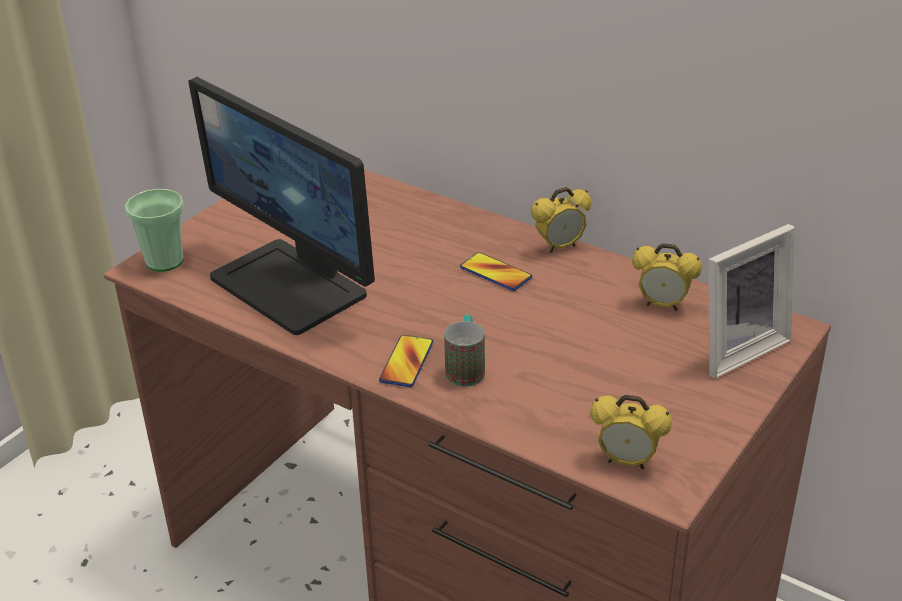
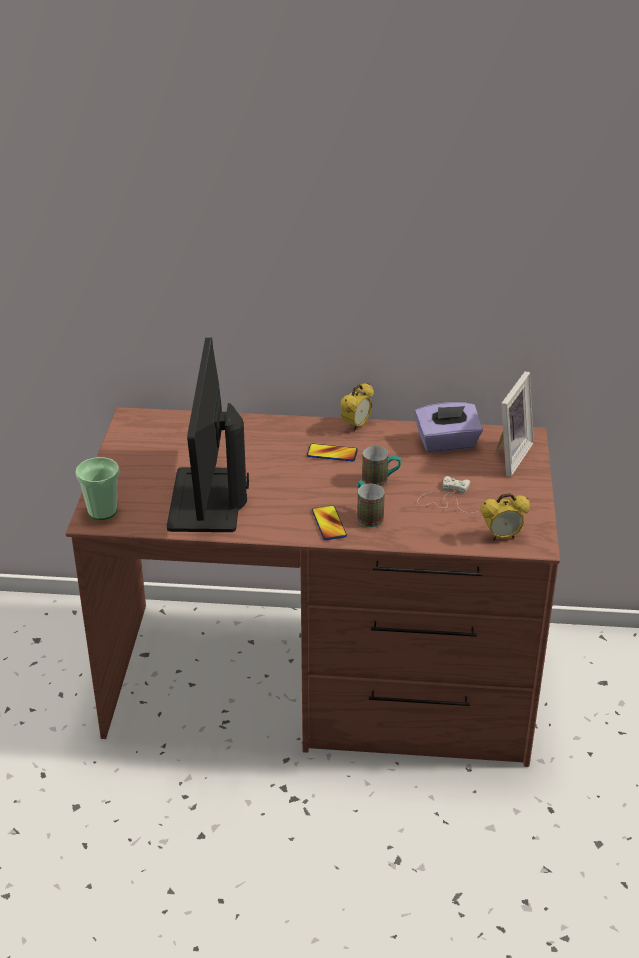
camera: 30 degrees left, 0 degrees up
monitor [188,77,375,335] -> monitor turned 75 degrees clockwise [167,338,249,532]
alarm clock [632,243,702,311] -> purple tissue box [415,402,483,453]
none -> mug [362,446,401,487]
none -> white game controller [417,476,479,513]

